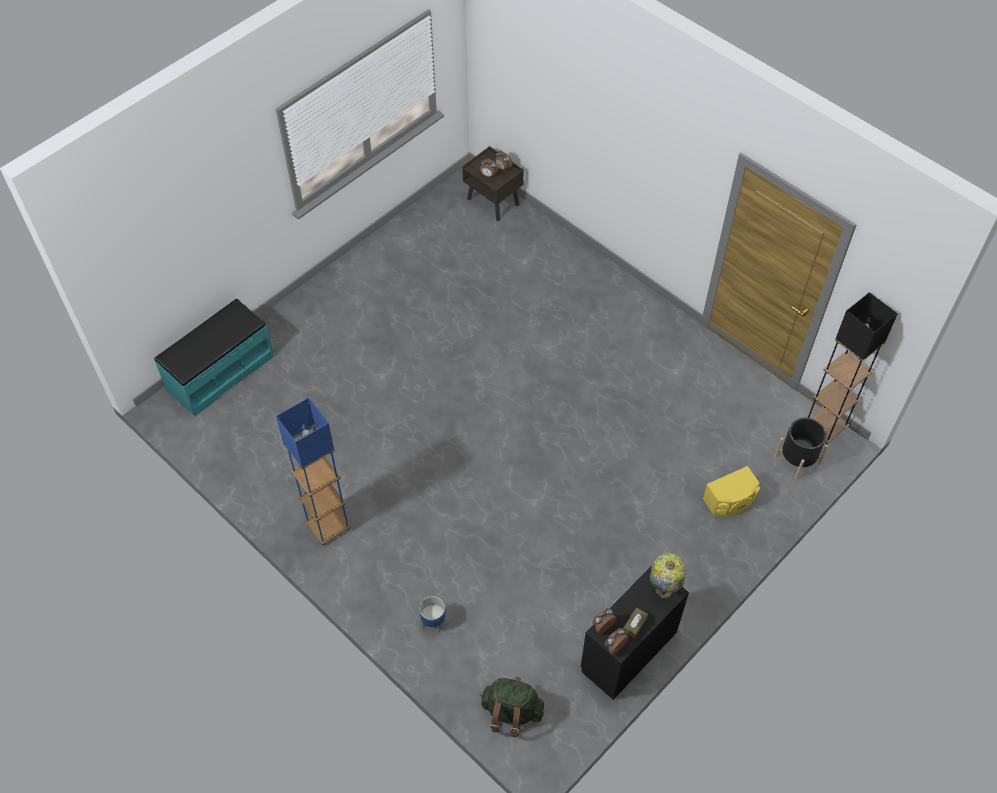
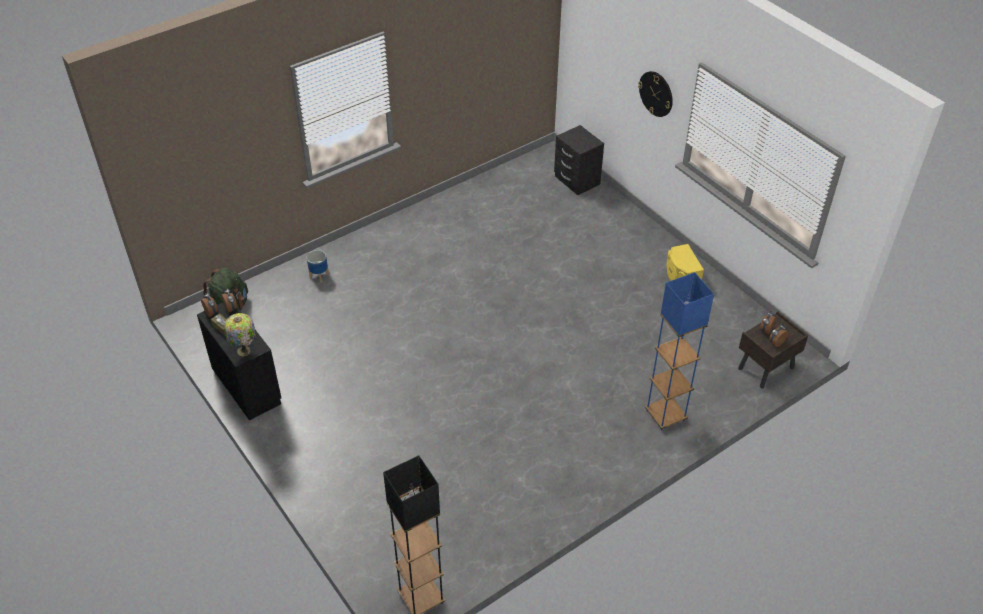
camera: 100 degrees right, 10 degrees down
turquoise bench [154,299,274,417] -> black nightstand [554,125,604,195]
blue floor lamp [276,397,351,545] -> blue floor lamp moved to [645,272,714,430]
yellow speaker [703,466,760,517] -> yellow speaker moved to [666,244,704,281]
black planter [774,418,828,479] -> none
none -> wall clock [638,71,673,117]

